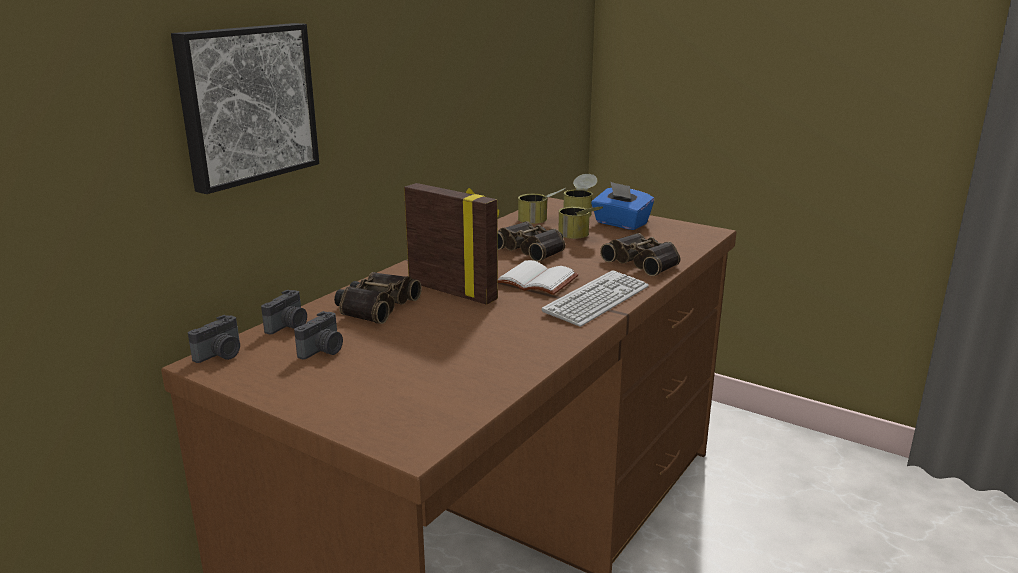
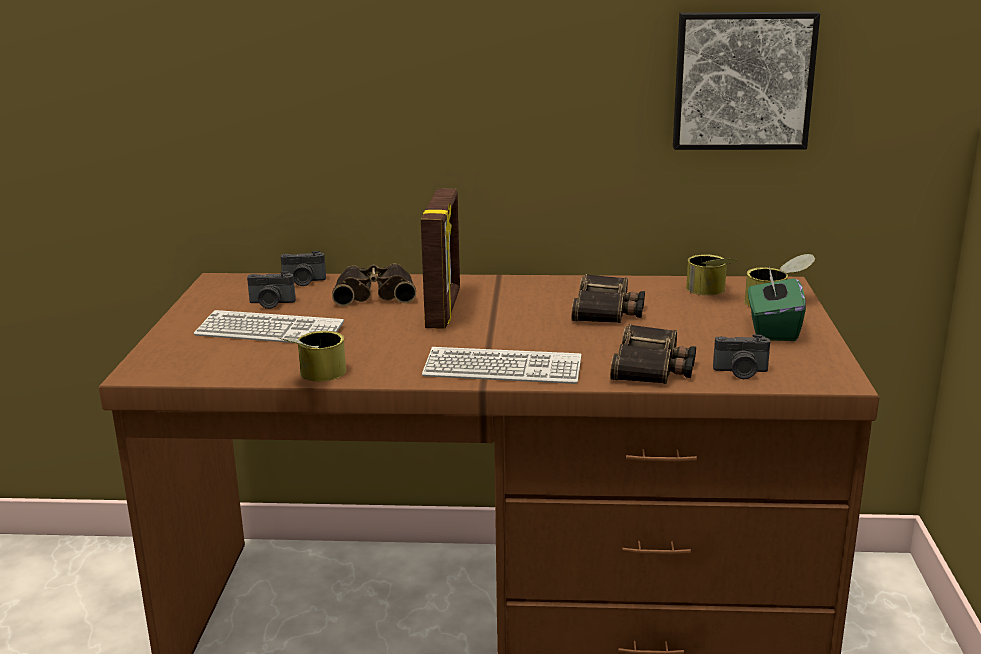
camera: 60 degrees right, 0 degrees up
picture [171,23,319,194] -> picture moved to [673,11,820,150]
camera [188,315,240,363] -> camera moved to [713,334,770,379]
white book [498,260,579,295] -> none
can [558,207,603,239] -> can moved to [279,331,346,382]
blue tissue box [591,182,654,230] -> green tissue box [748,266,806,341]
none -> keyboard [194,310,344,343]

